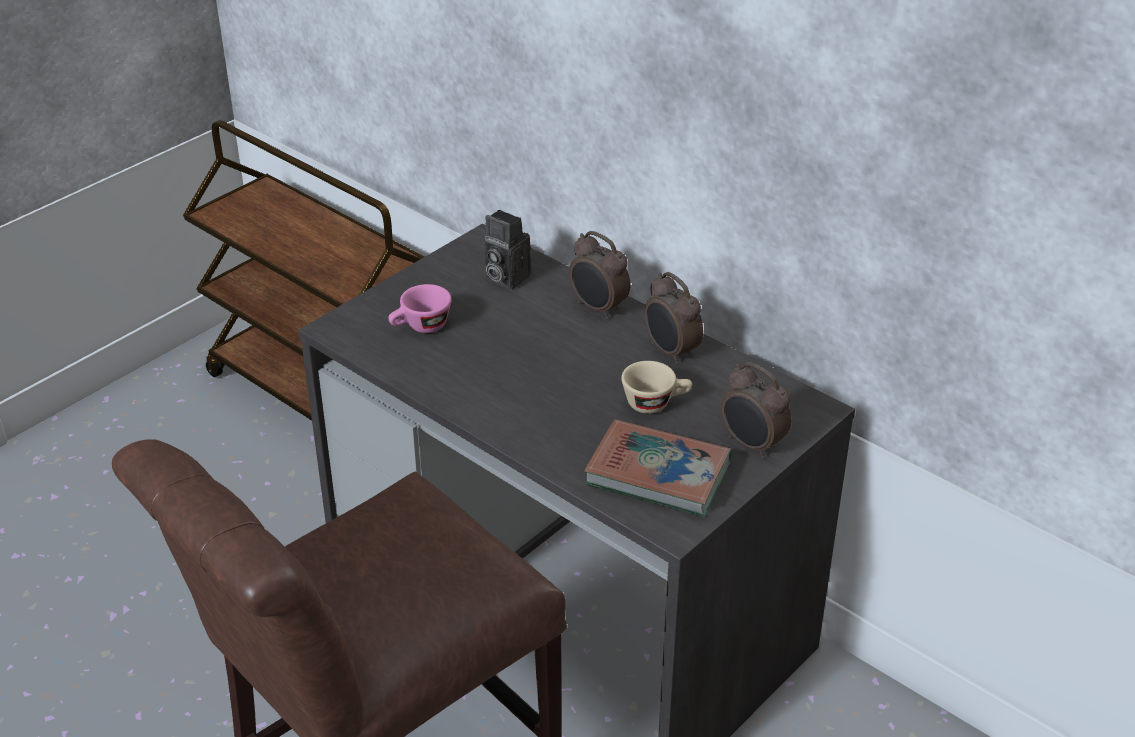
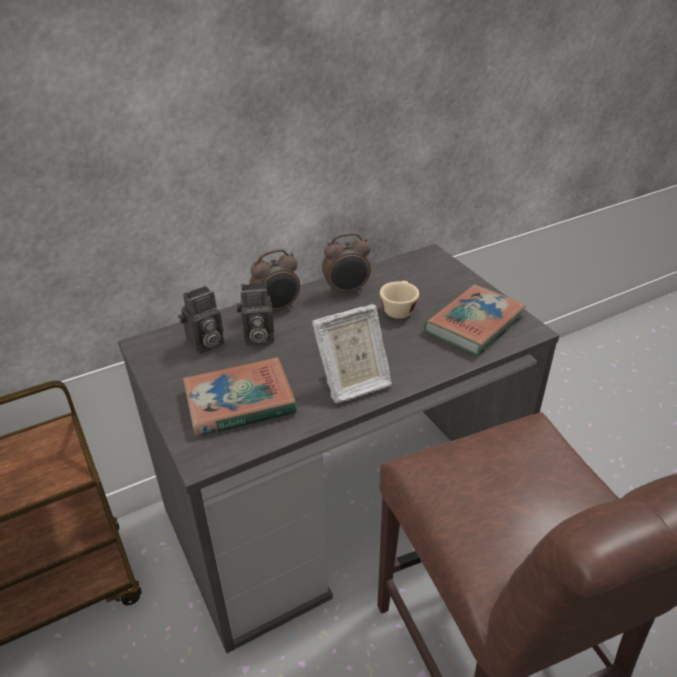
camera: 70 degrees left, 0 degrees up
pink cup [388,284,451,333] -> book [183,357,297,437]
alarm clock [721,362,791,459] -> none
none -> camera [236,283,274,346]
none -> picture frame [312,304,392,403]

